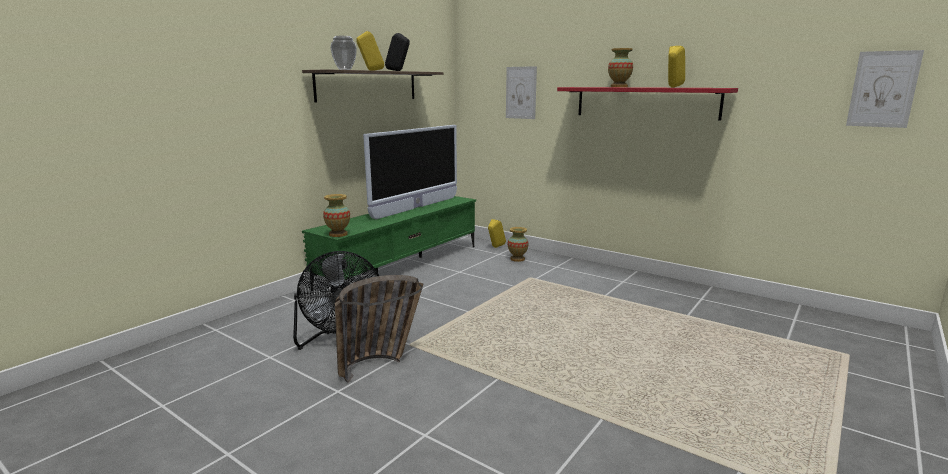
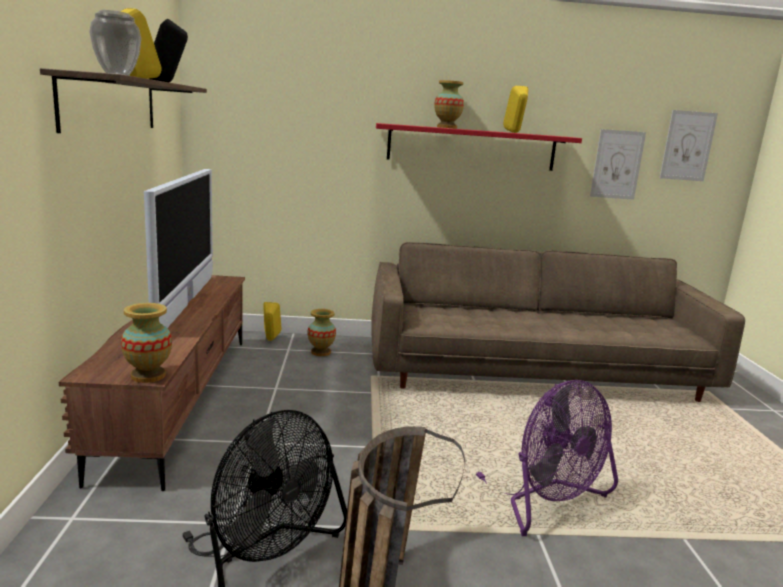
camera: 40 degrees left, 0 degrees up
green tv stand [302,196,476,291] -> brown tv stand [59,275,245,491]
picture [506,66,537,119] -> picture moved to [590,129,646,200]
none -> brown sofa [371,242,745,402]
none -> purple fan [476,380,618,536]

